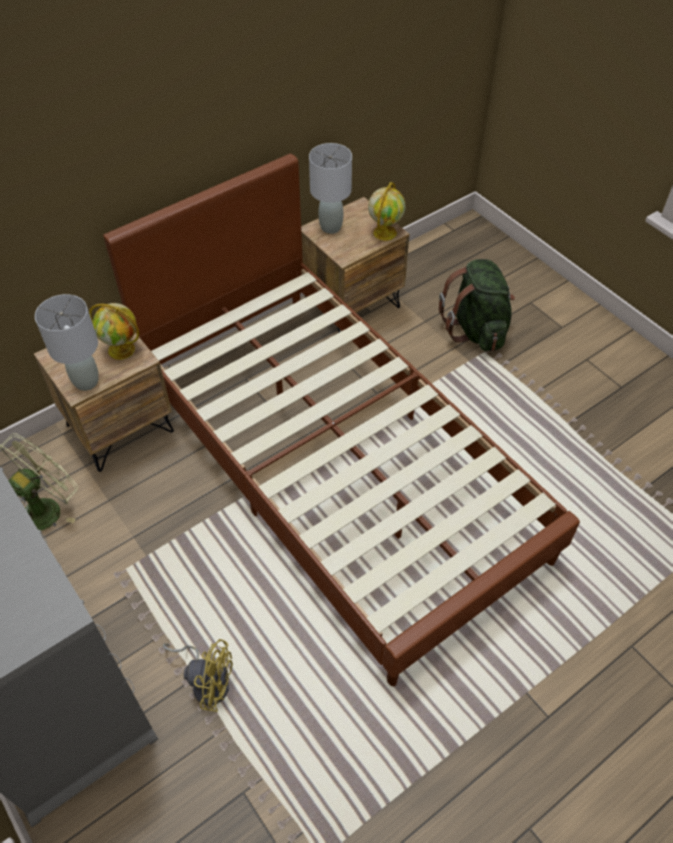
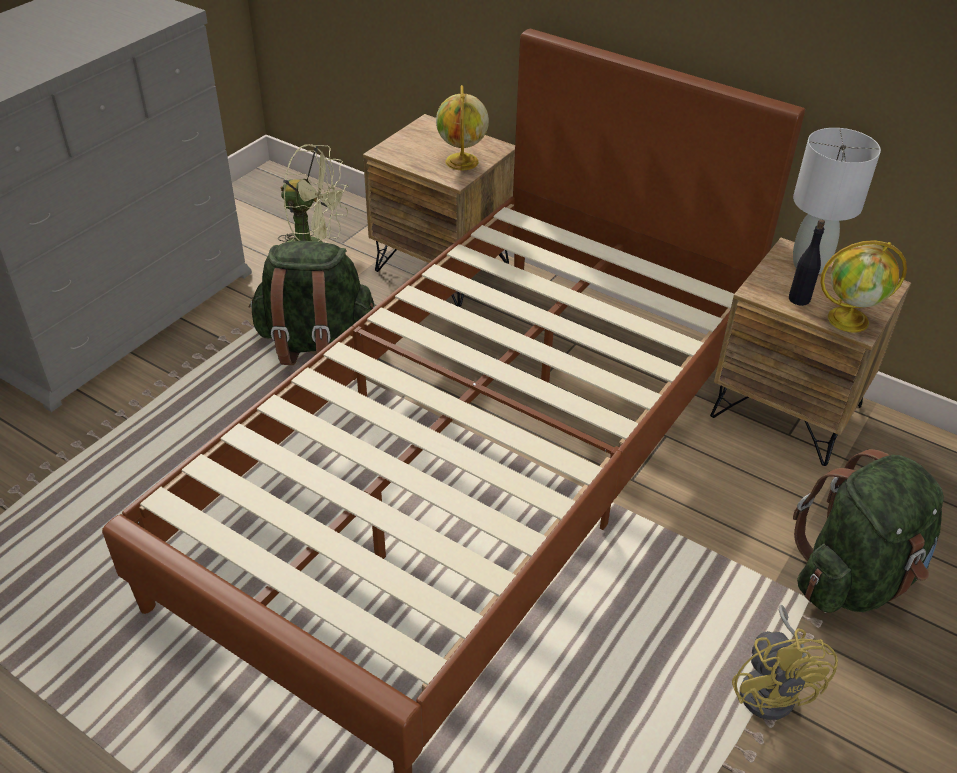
camera: 70 degrees right, 10 degrees down
grey table lamp [35,294,99,391] -> none
yellow fan [163,639,233,712] -> yellow fan moved to [732,605,838,720]
none -> green backpack [248,241,375,365]
none -> black bottle [789,219,825,306]

